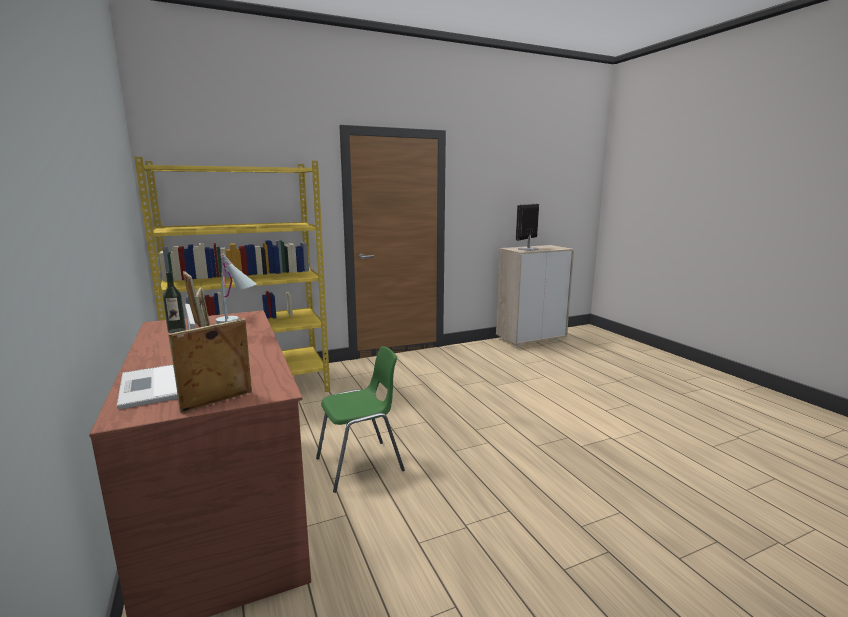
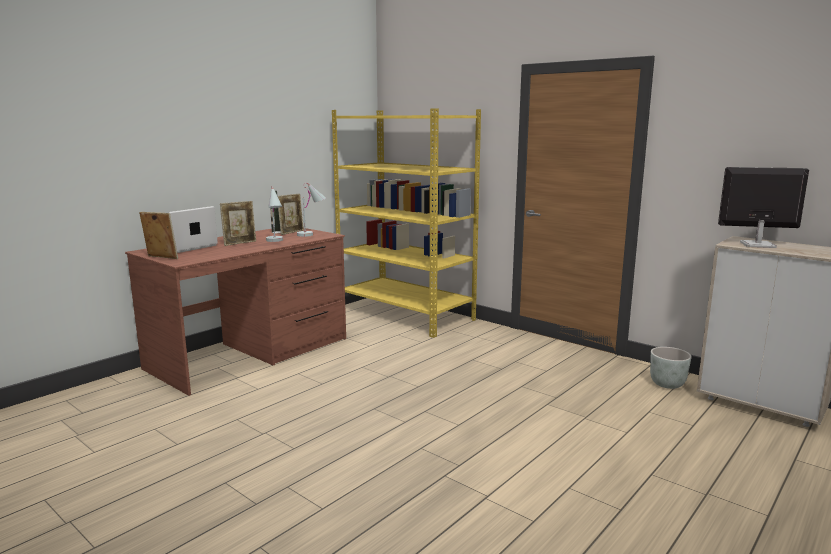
camera: 65 degrees right, 0 degrees up
green chair [316,346,405,493] -> none
none -> grey planter [650,347,692,389]

